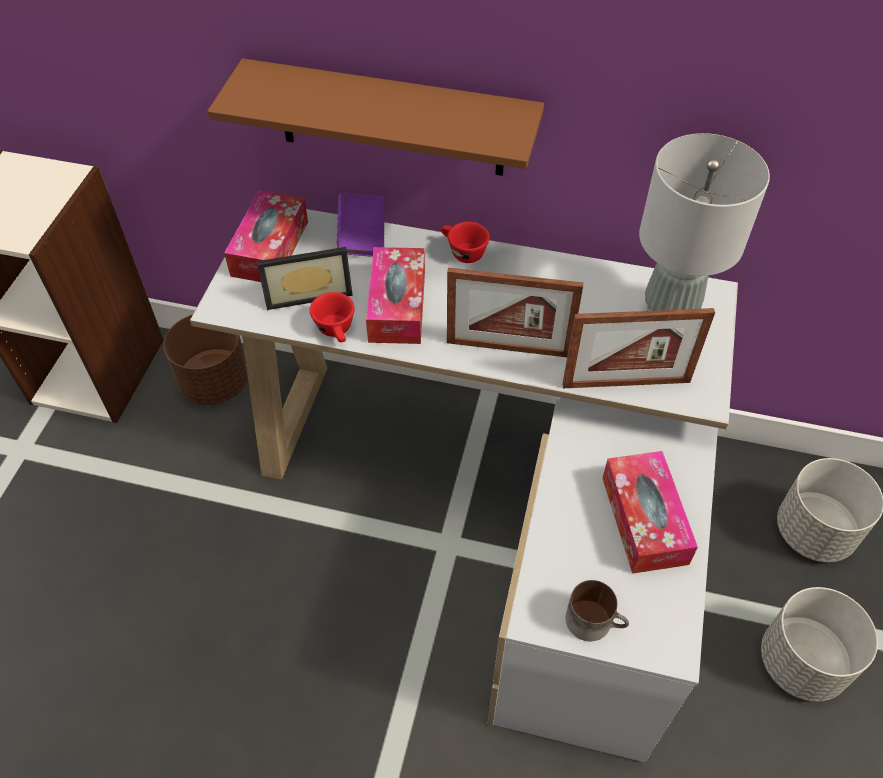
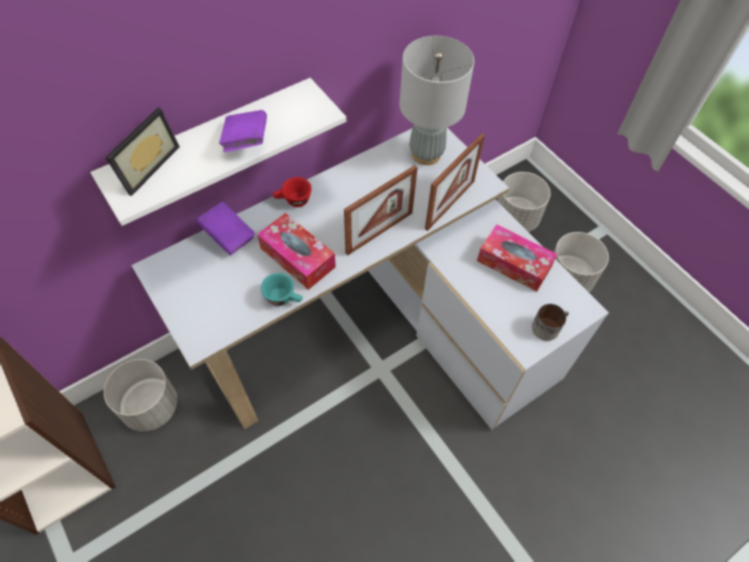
camera: 50 degrees left, 5 degrees up
brown planter [163,314,248,405] -> grey planter [104,359,177,432]
brown shelf [207,58,544,176] -> white shelf [91,78,346,226]
tissue box [224,190,308,282] -> none
picture frame [257,247,353,310] -> picture frame moved to [105,107,180,196]
red cup [310,292,354,342] -> turquoise cup [261,273,303,306]
none -> purple book [219,110,267,152]

